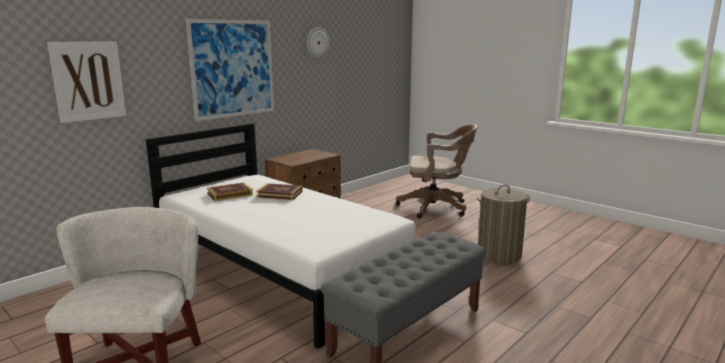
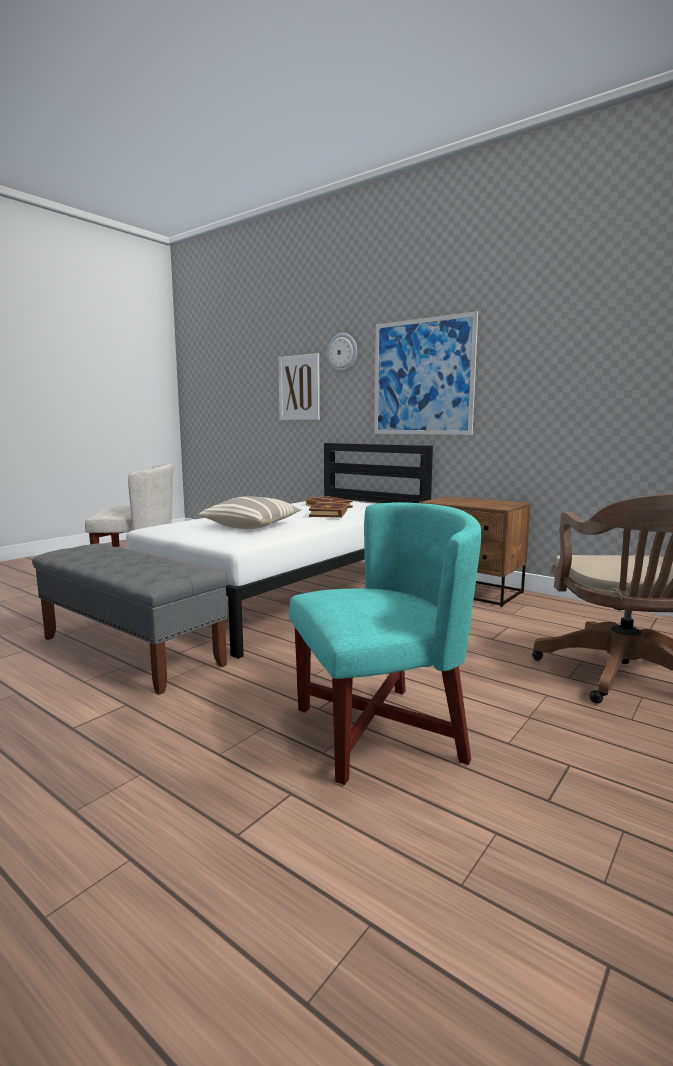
camera: 85 degrees right, 5 degrees down
wall clock [307,27,329,59] -> wall clock moved to [327,333,357,372]
laundry basket [477,185,530,264] -> turquoise armchair [289,502,482,785]
none -> pillow [198,496,302,529]

